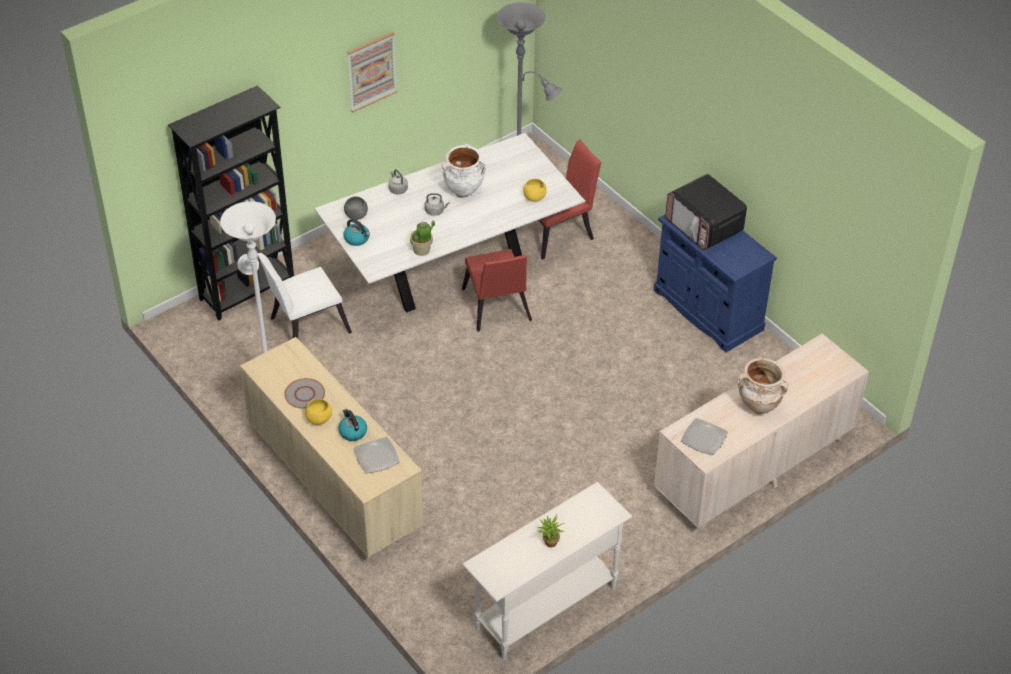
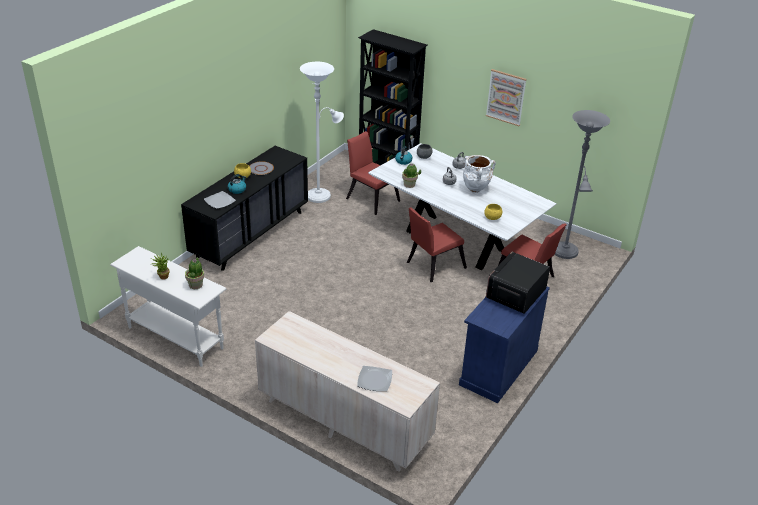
camera: 70 degrees right, 10 degrees down
beige dresser [240,337,424,559] -> black dresser [181,146,308,271]
white chair [258,253,352,338] -> red chair [346,131,400,215]
plate [681,418,728,455] -> plate moved to [357,366,392,391]
beige vase [738,355,788,414] -> none
none -> potted plant [185,257,204,289]

